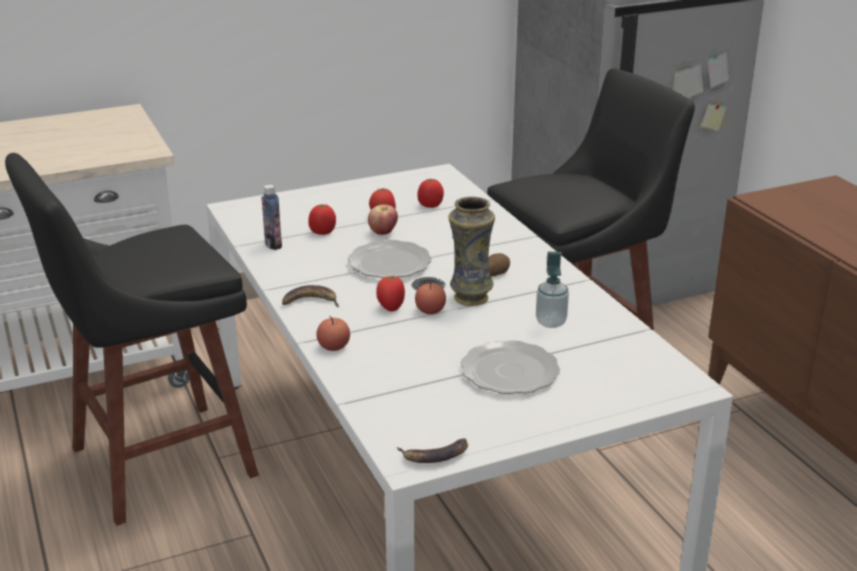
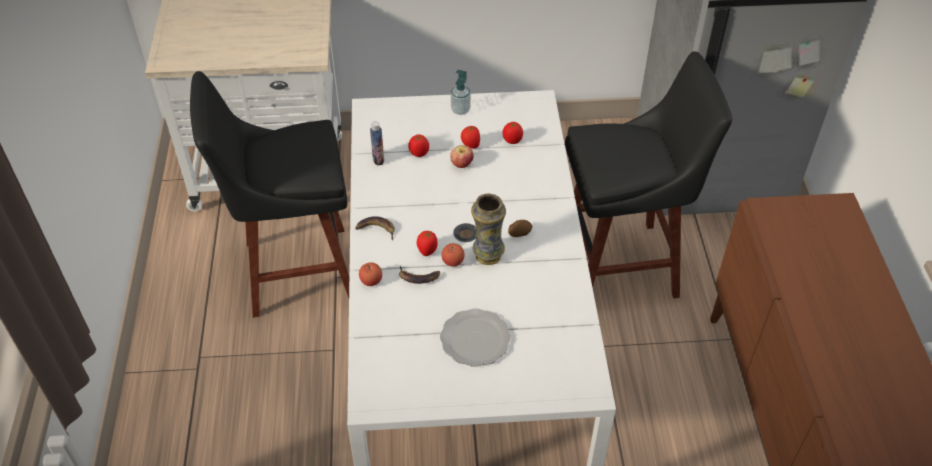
camera: 20 degrees right, 20 degrees up
plate [348,240,432,278] -> none
banana [397,438,468,463] -> banana moved to [399,266,440,284]
soap dispenser [536,252,569,328] -> soap dispenser moved to [451,70,471,115]

